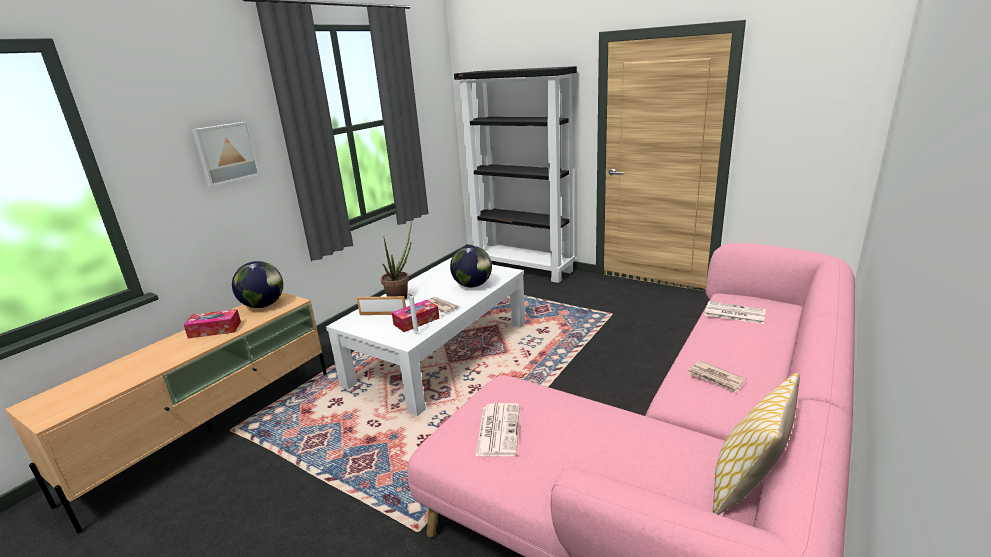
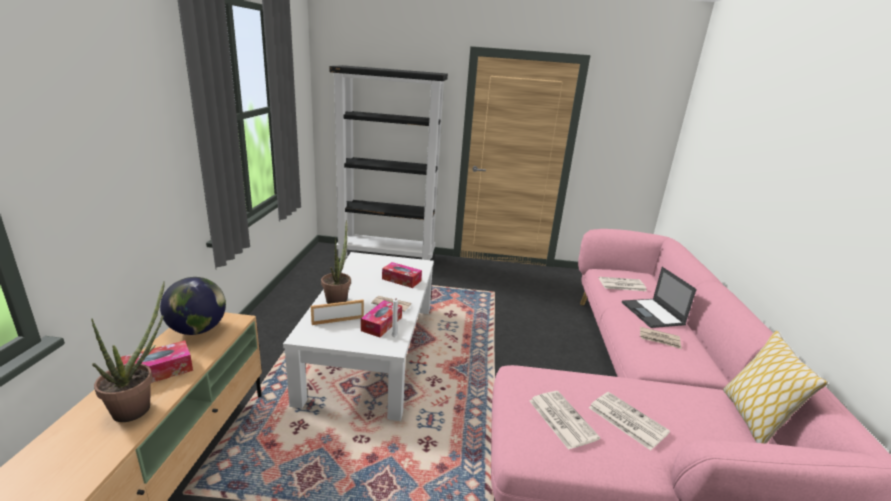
camera: 30 degrees left, 0 degrees up
picture [192,122,260,186] -> none
globe [450,246,492,288] -> tissue box [382,262,422,288]
none -> potted plant [91,281,165,422]
none -> newspaper [589,392,670,450]
none -> laptop [622,267,697,328]

